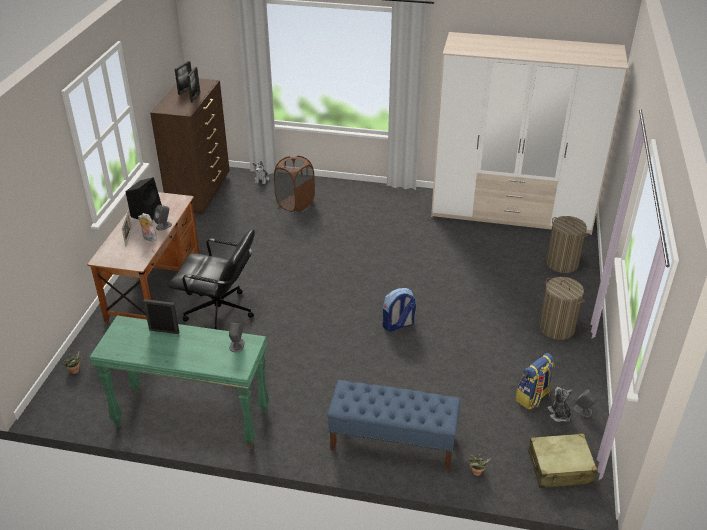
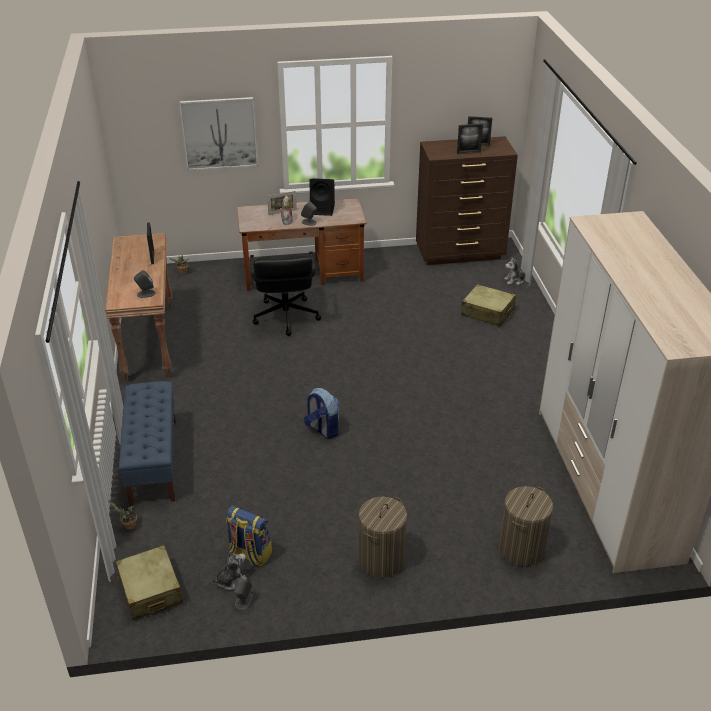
camera: 70 degrees right, 0 degrees up
green console table [89,316,269,449] -> brown console table [105,233,172,381]
brown laundry basket [274,156,315,212] -> beige suitcase [462,284,516,326]
none -> picture [179,97,258,171]

